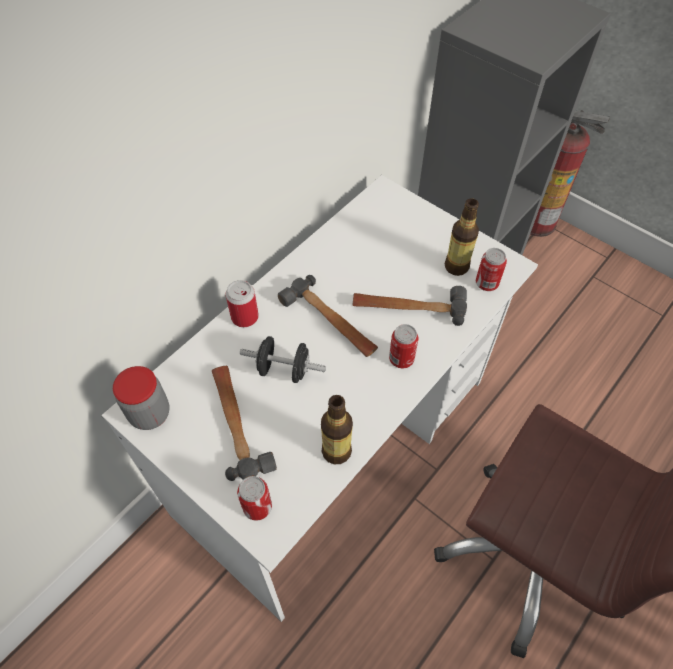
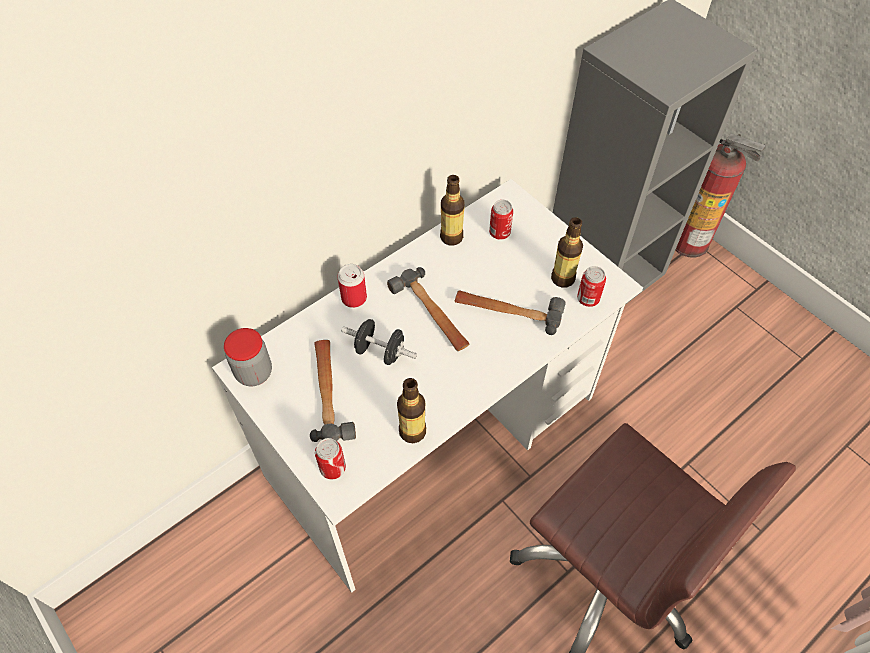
camera: 10 degrees right, 0 degrees up
can [389,324,418,368] -> can moved to [489,200,513,240]
none -> bottle [440,175,465,246]

